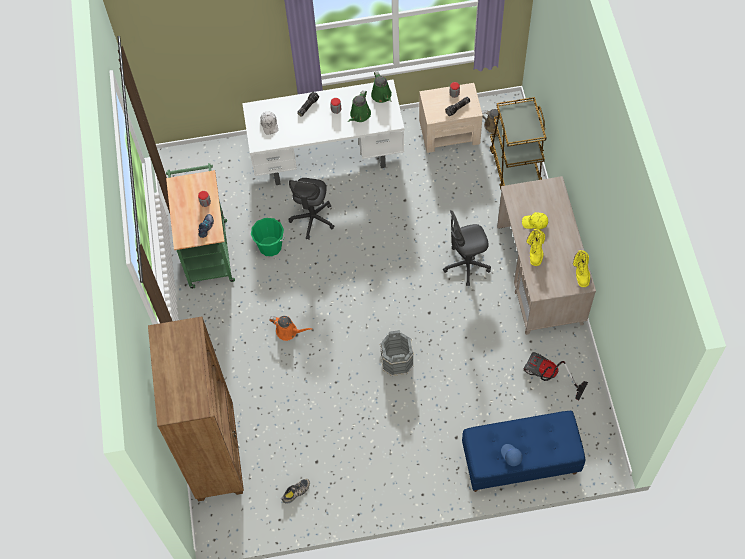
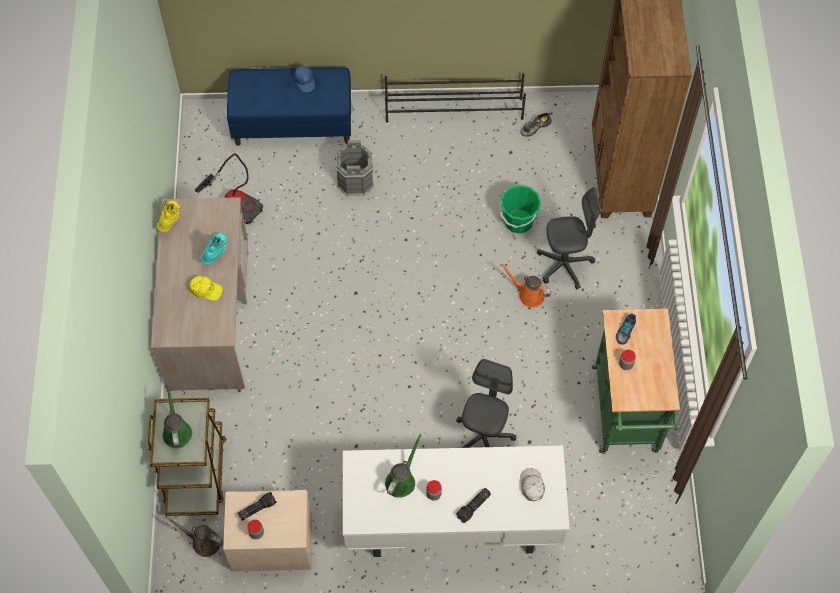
camera: 175 degrees left, 0 degrees up
green bucket [251,218,285,257] -> green bucket moved to [500,185,541,234]
green watering can [371,71,392,103] -> green watering can moved to [163,381,192,448]
grey bucket [379,330,414,376] -> grey bucket moved to [335,140,374,196]
grey office chair [443,210,491,286] -> grey office chair moved to [537,187,601,289]
yellow boot [526,229,545,266] -> turquoise boot [201,233,227,265]
none -> black shoe rack [385,73,526,122]

